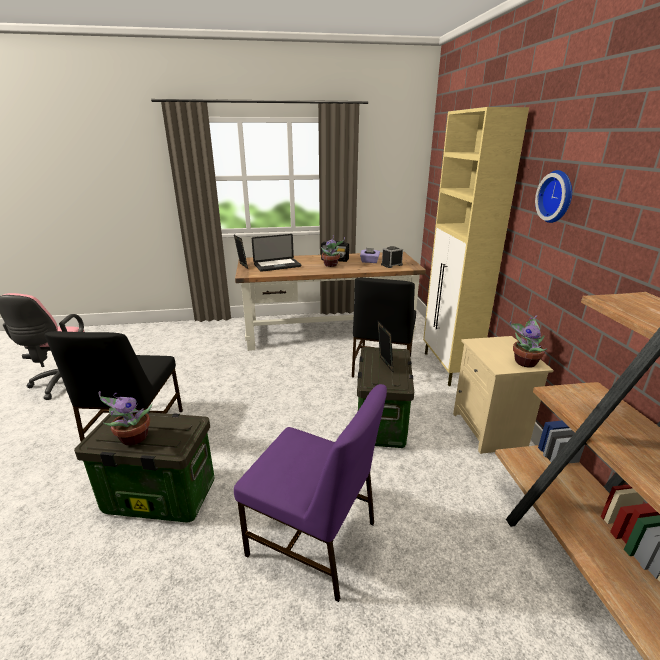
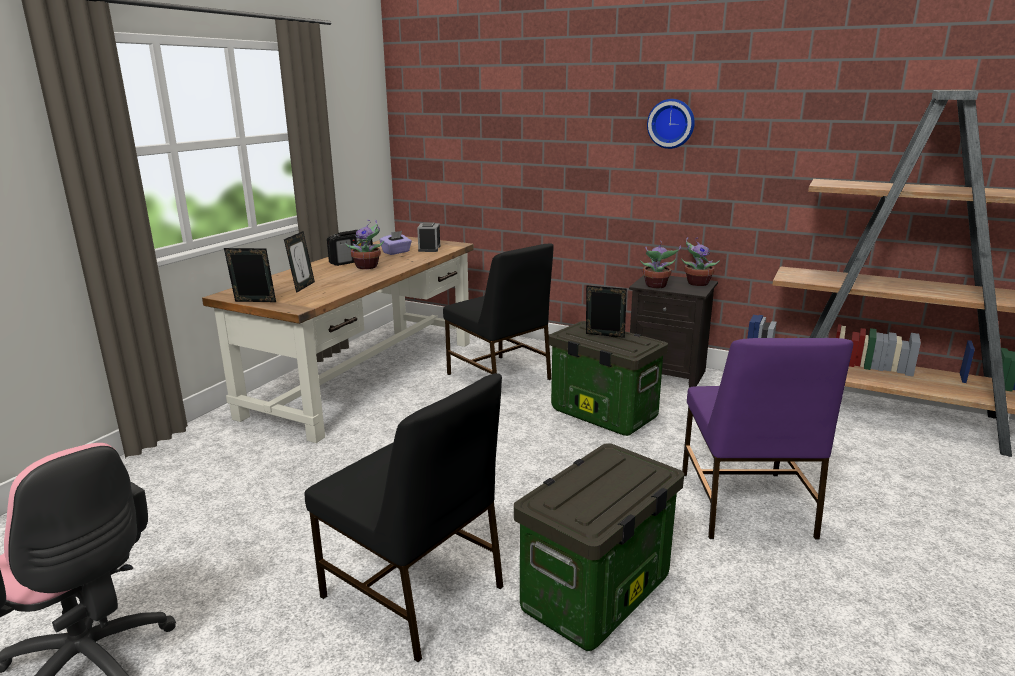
camera: 55 degrees left, 5 degrees down
potted plant [98,391,152,445] -> potted plant moved to [640,241,681,288]
purple chair [234,384,387,602] -> purple chair turned 120 degrees clockwise [682,338,853,539]
laptop [252,234,301,272] -> picture frame [284,231,315,293]
beige cabinet [423,107,529,386] -> none
beige nightstand [453,336,553,454] -> black nightstand [629,275,718,388]

